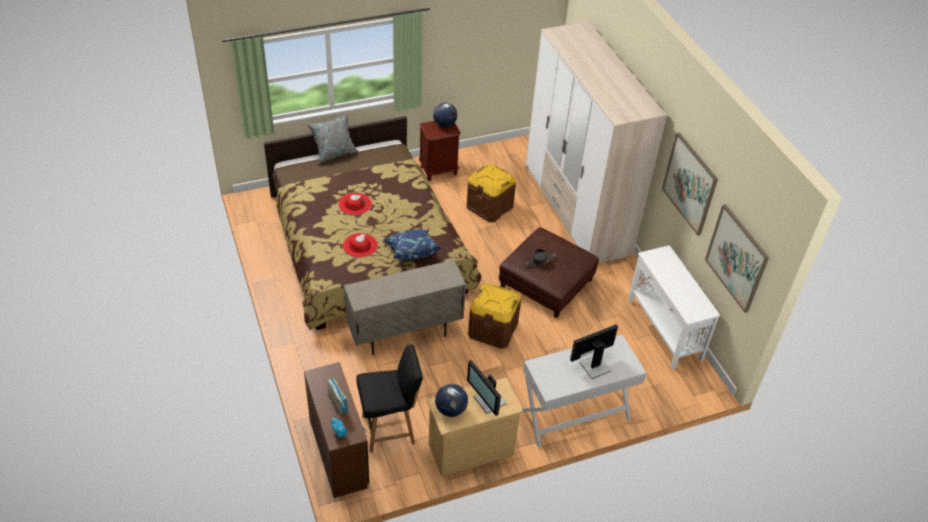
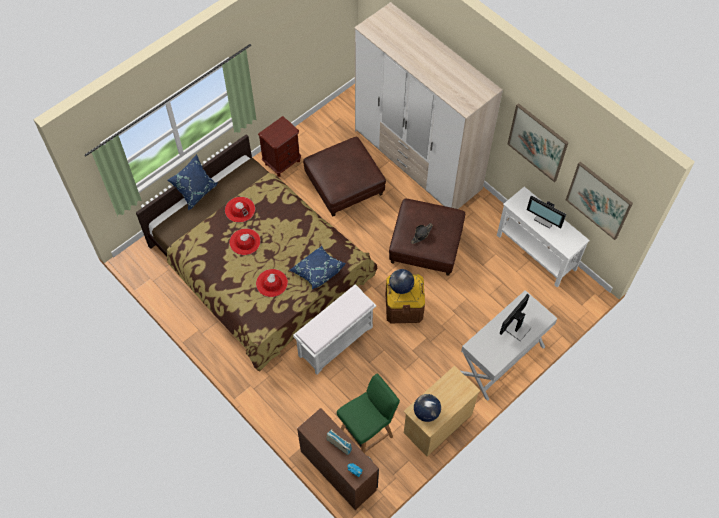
camera: 20 degrees left, 15 degrees up
grey pillow [307,113,358,163] -> blue pillow [167,154,218,210]
beige cabinet [344,260,466,355] -> white bench [293,284,377,375]
black chair [356,344,423,453] -> green chair [337,373,400,453]
globe [433,103,457,127] -> globe moved to [389,269,414,294]
brown storage box [467,164,516,222] -> brown ottoman [303,137,386,217]
monitor [467,360,506,416] -> monitor moved to [527,195,566,229]
none -> red hat [225,197,255,222]

